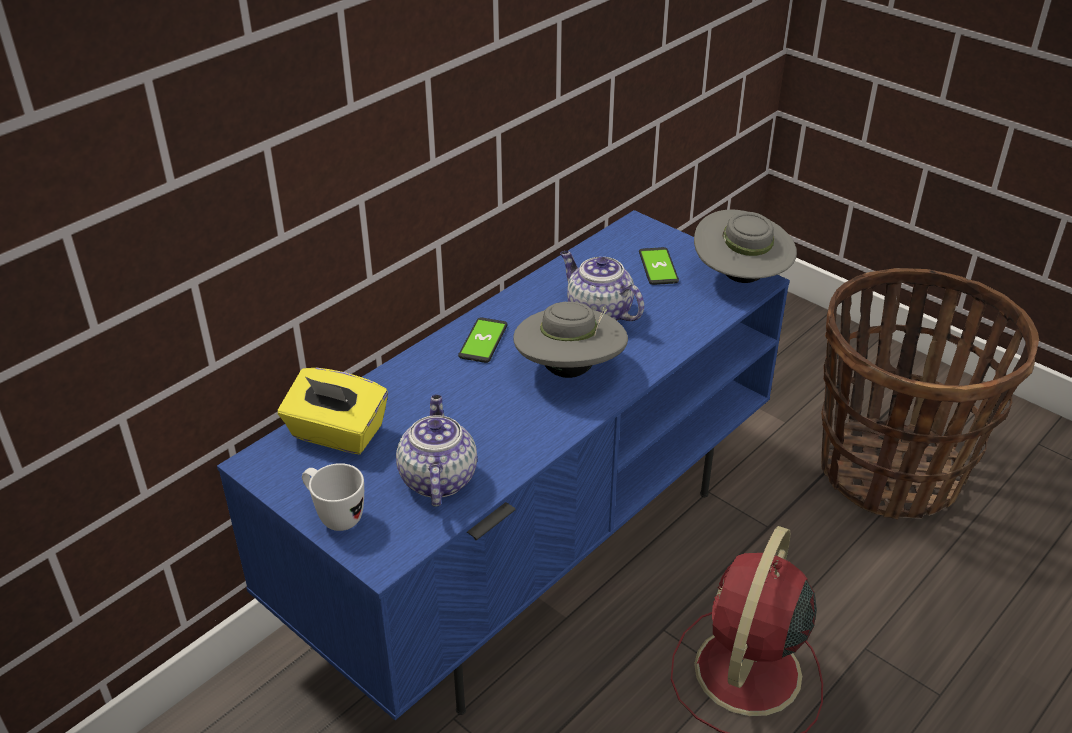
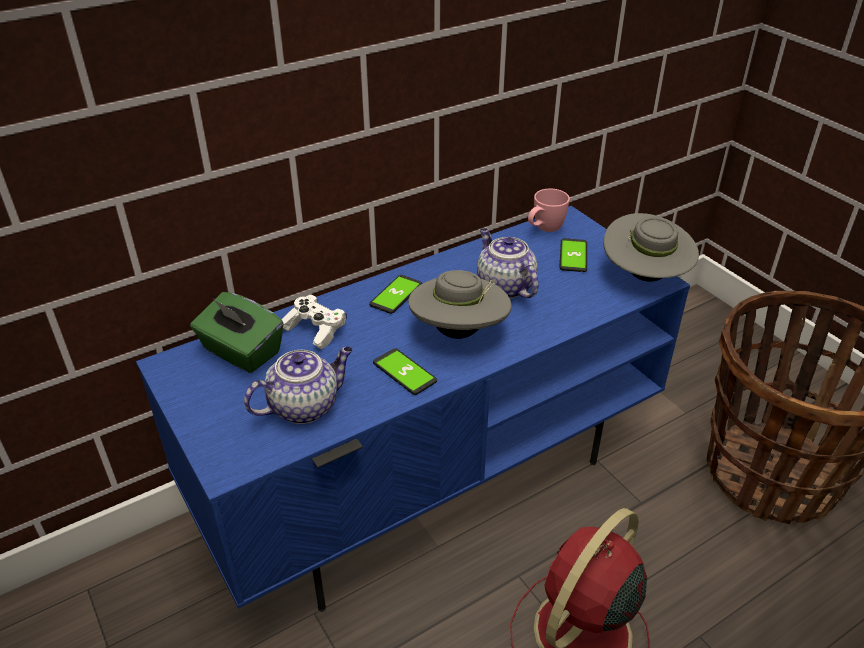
camera: 15 degrees right, 0 degrees up
yellow tissue box [278,368,388,454] -> green tissue box [190,292,283,373]
white mug [302,463,364,531] -> none
teapot [396,395,477,507] -> teapot turned 45 degrees clockwise [244,347,353,424]
none -> white game controller [281,295,347,350]
none -> phone [373,348,437,395]
none -> pink mug [528,189,570,232]

